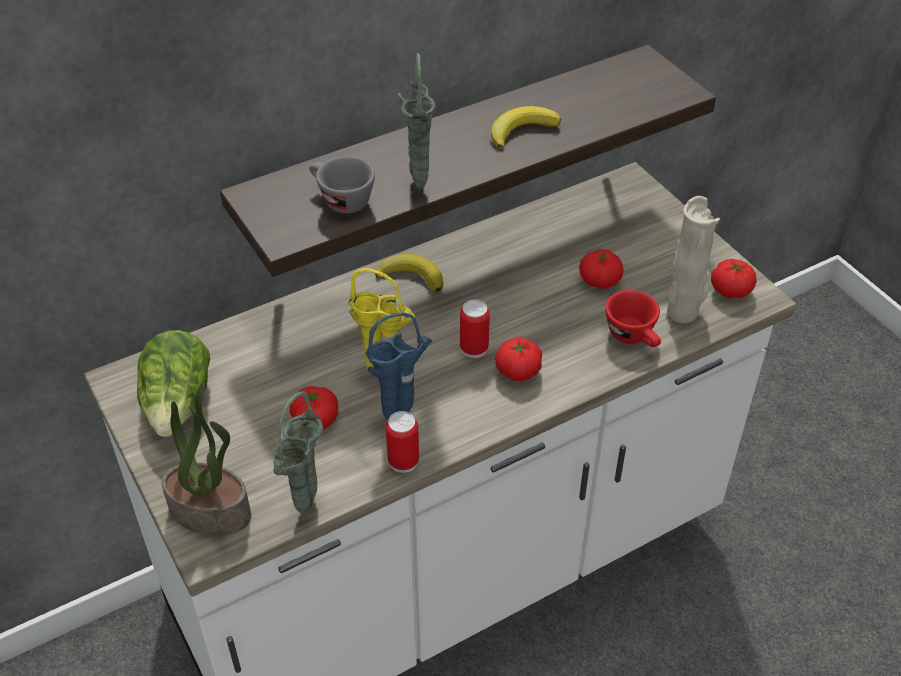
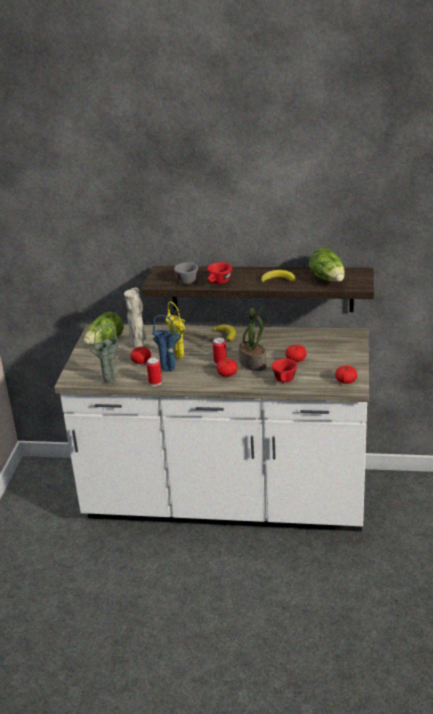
camera: 40 degrees right, 15 degrees down
potted plant [162,382,251,536] -> potted plant moved to [239,306,266,371]
green vase [398,53,436,189] -> red cup [208,262,232,284]
beige vase [667,196,720,323] -> beige vase moved to [124,288,147,348]
none -> lettuce [309,248,345,282]

